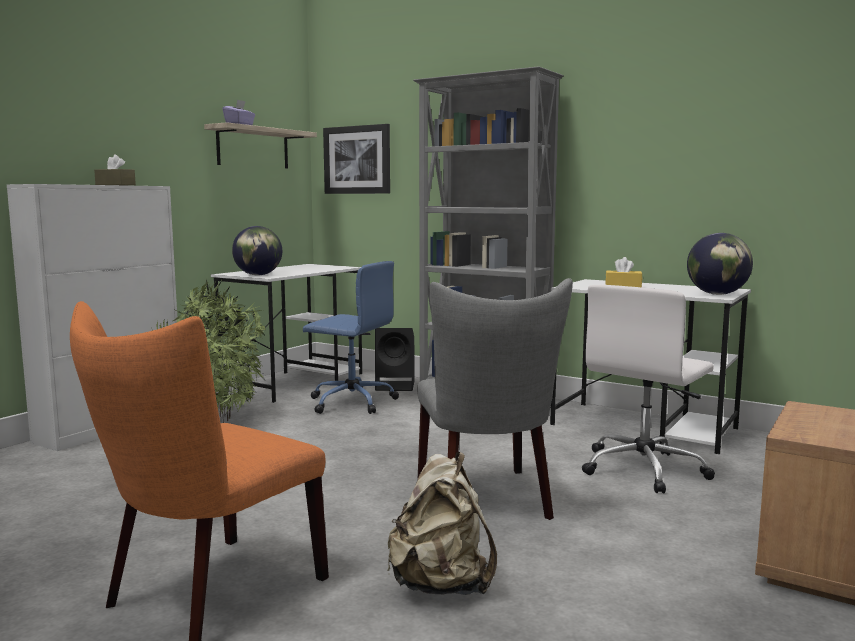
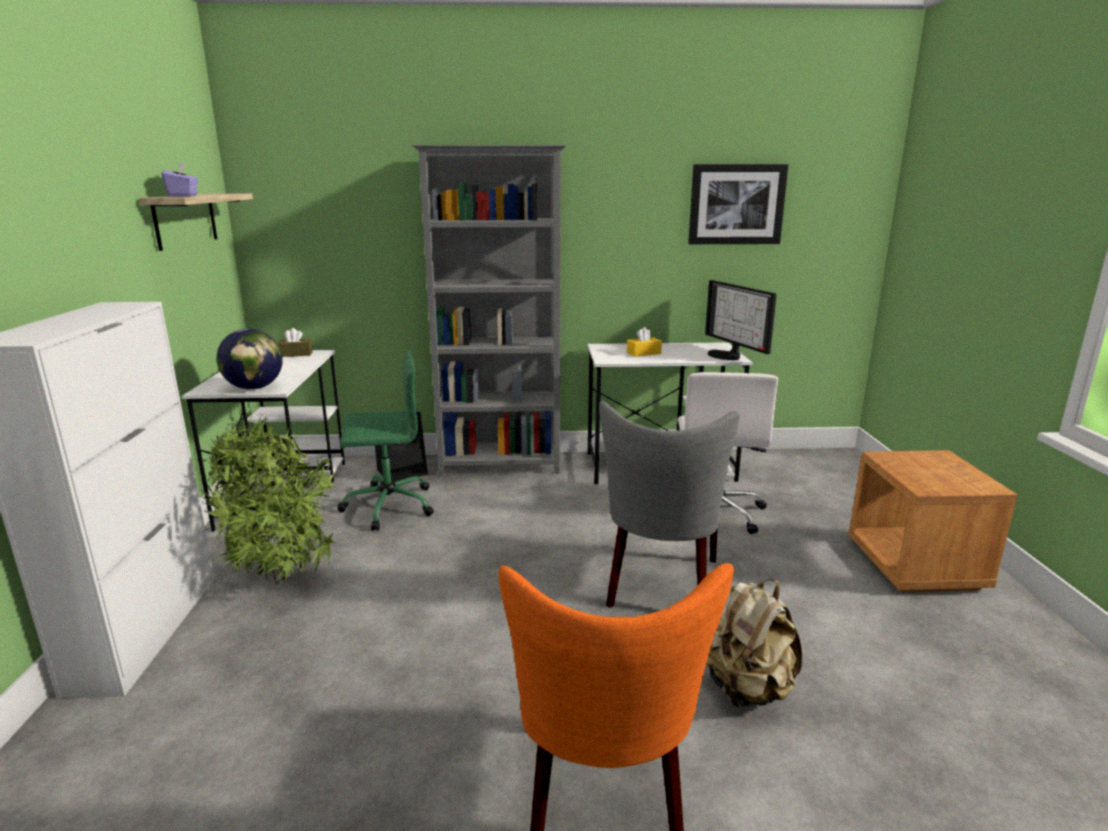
camera: 35 degrees left, 10 degrees up
brown tissue box [94,154,136,185] -> brown tissue box moved to [277,328,313,357]
blue office chair [303,261,399,414] -> green office chair [337,350,434,531]
picture [323,124,390,194] -> picture moved to [688,164,788,244]
grey chair [417,278,573,520] -> grey chair turned 60 degrees clockwise [599,401,740,608]
globe [687,233,753,295] -> monitor [705,280,777,360]

